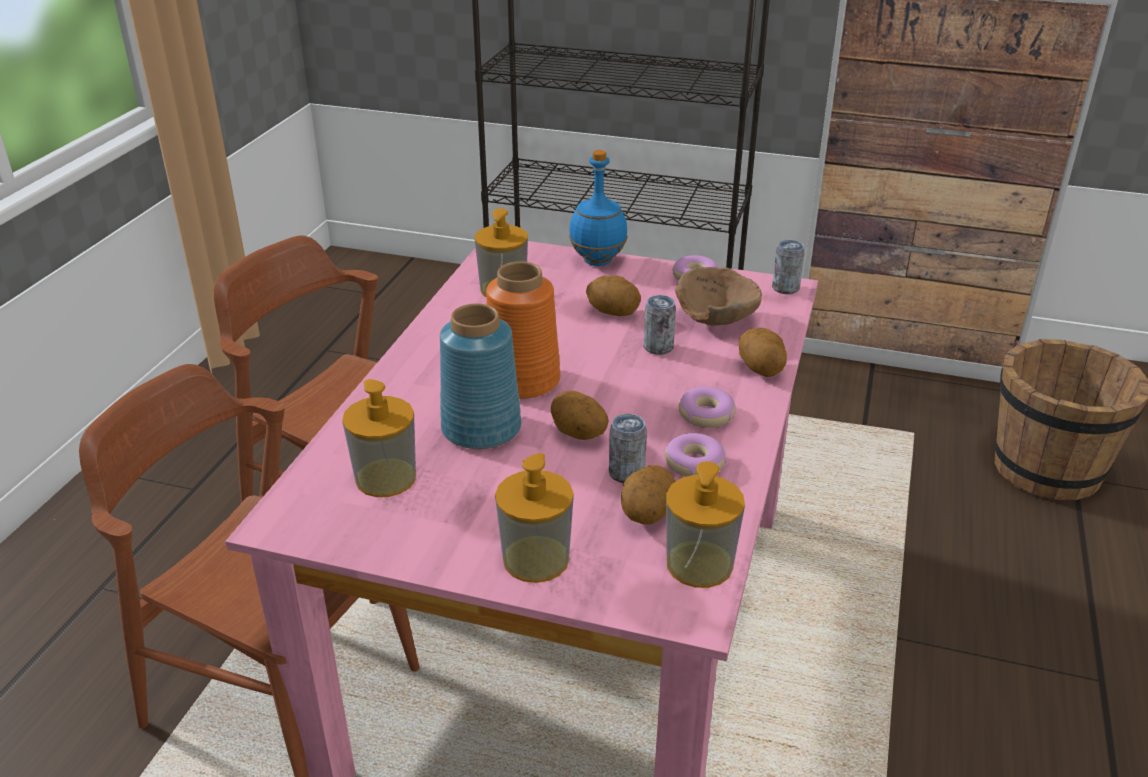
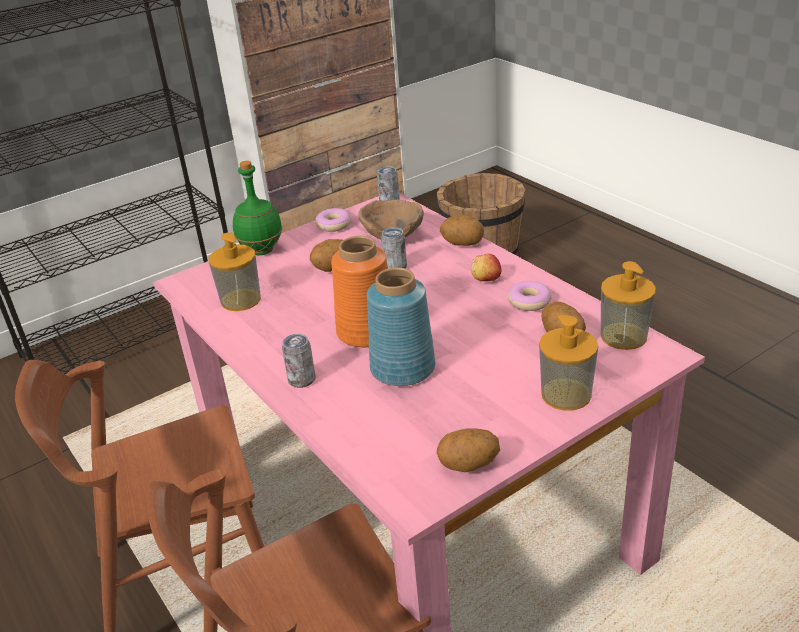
camera: 50 degrees left, 0 degrees up
soap dispenser [342,379,416,497] -> none
potato [551,391,609,440] -> potato moved to [437,428,500,472]
blue bottle [569,150,628,266] -> green bottle [233,161,282,255]
can [609,414,647,483] -> can moved to [282,334,316,388]
donut [678,387,736,428] -> apple [471,254,501,281]

